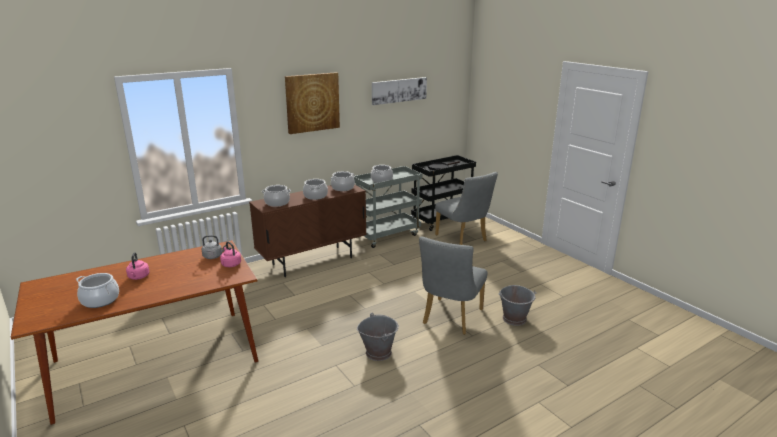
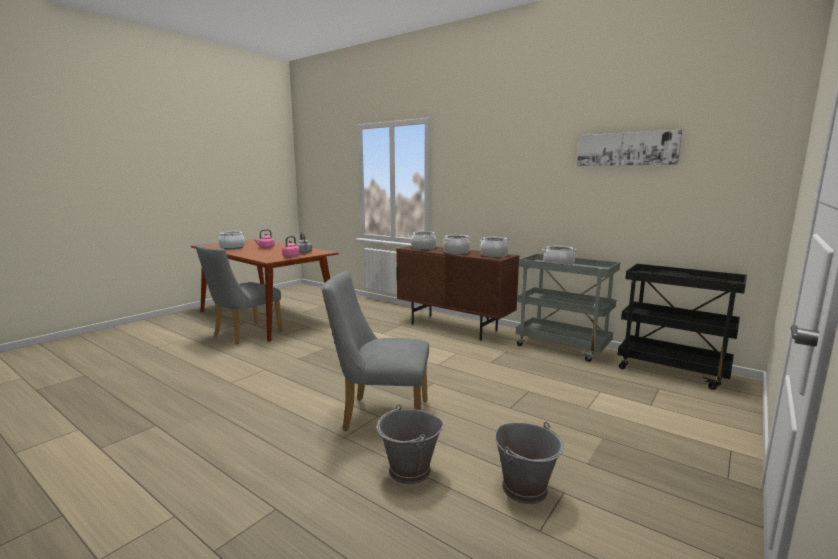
camera: 70 degrees right, 10 degrees down
picture [285,72,340,134] -> none
grey bucket [357,313,399,361] -> grey bucket moved to [495,422,564,504]
grey chair [435,172,498,245] -> grey chair moved to [196,244,283,344]

